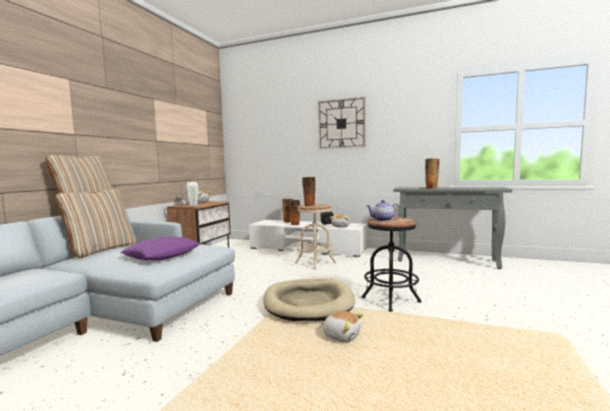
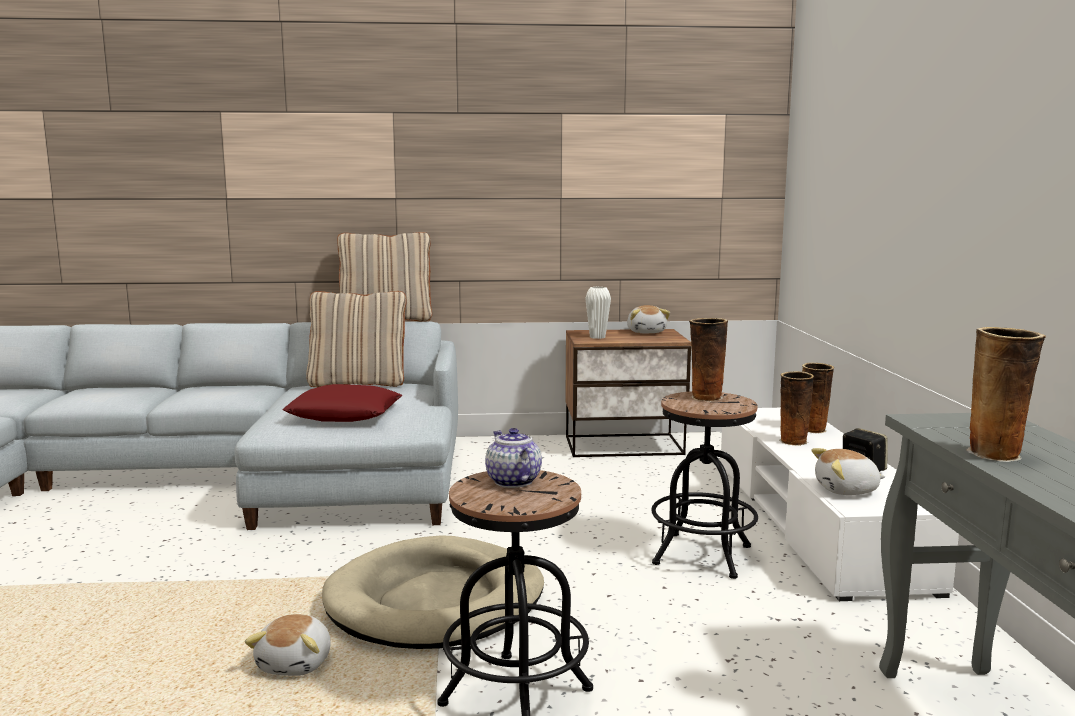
camera: 65 degrees right, 5 degrees up
purple pillow [120,237,200,260] -> red pillow [283,384,402,422]
beige stool [295,204,336,269] -> black stool [651,391,758,579]
wall clock [317,96,366,150] -> none

